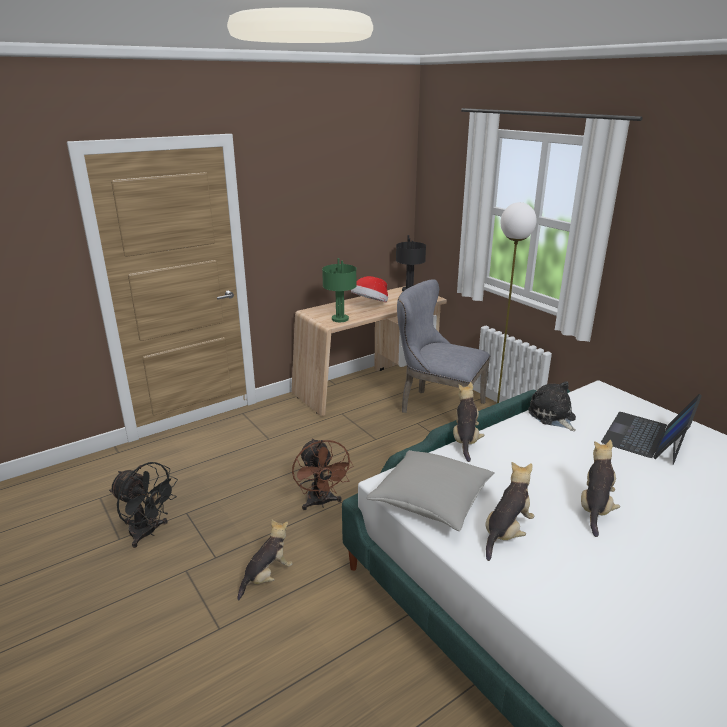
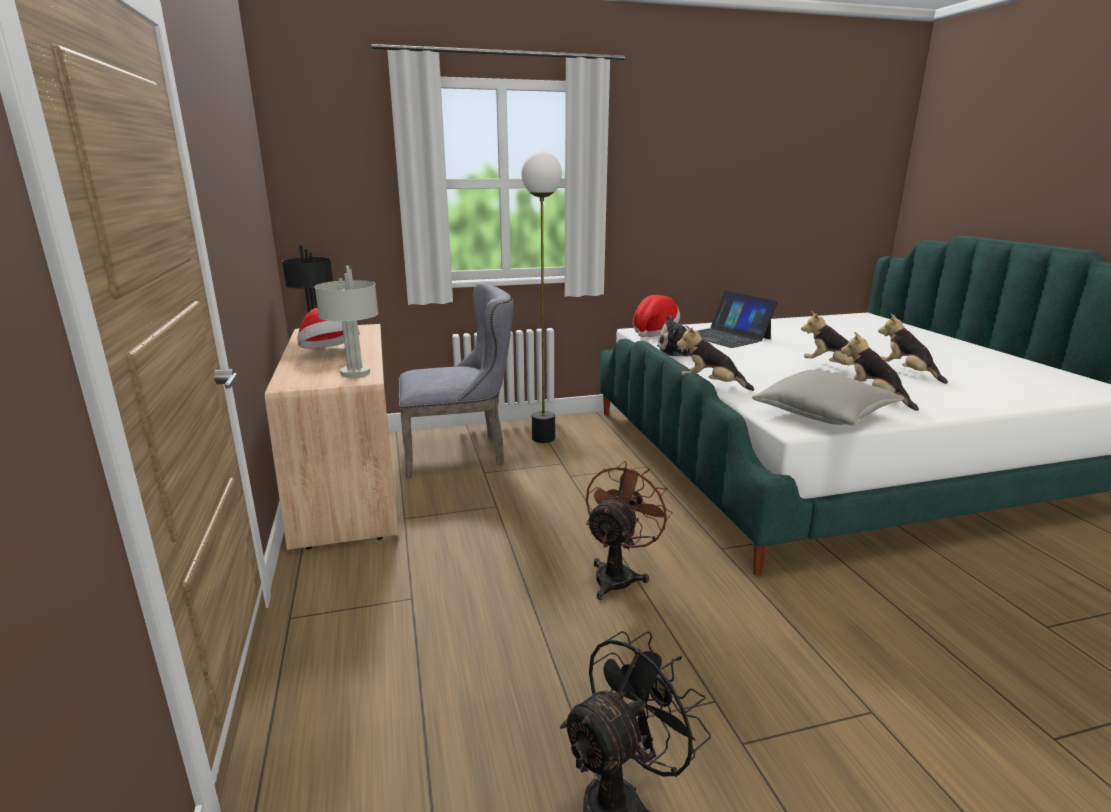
camera: 70 degrees left, 5 degrees down
plush toy [238,519,292,600] -> plush toy moved to [878,314,948,384]
brown fan [292,438,353,510] -> brown fan turned 60 degrees counterclockwise [586,461,672,600]
green table lamp [322,258,357,322] -> grey table lamp [315,266,378,377]
grey chair [397,279,490,413] -> grey chair turned 150 degrees counterclockwise [399,283,513,479]
none -> hat [633,295,680,337]

